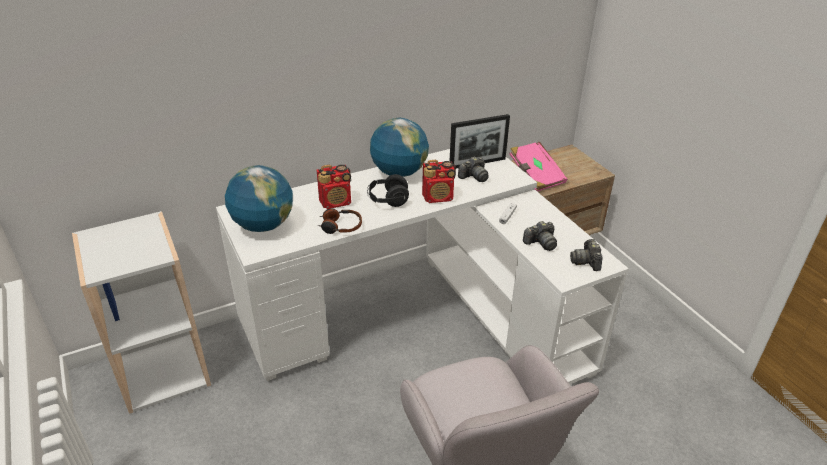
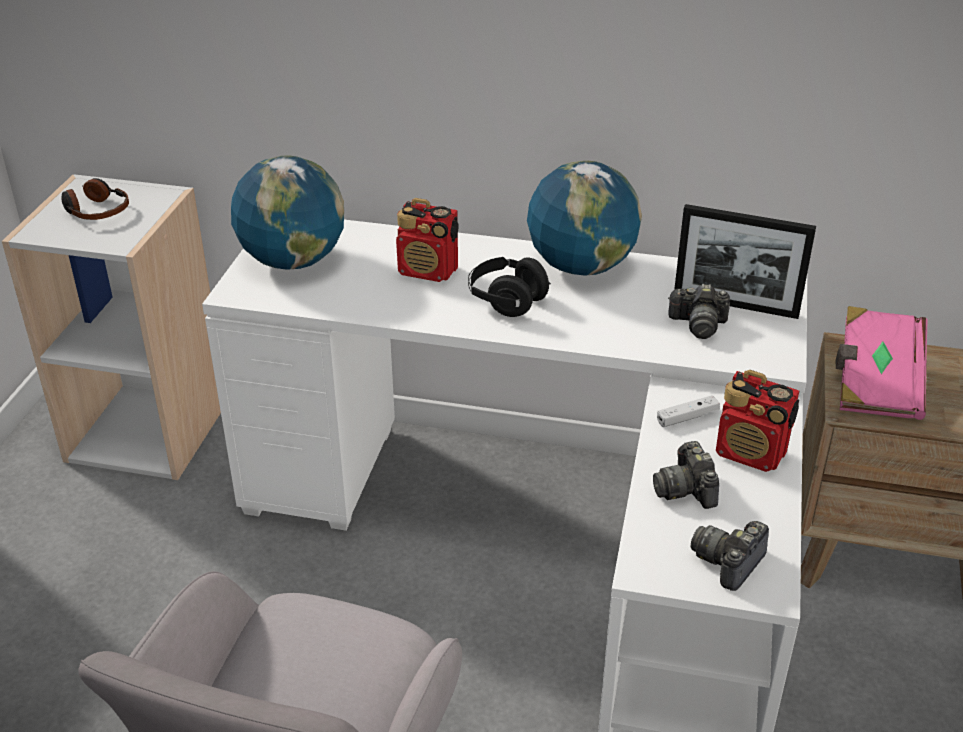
camera: 40 degrees right, 0 degrees up
headphones [318,208,362,234] -> headphones moved to [61,178,129,220]
radio [422,160,456,203] -> radio moved to [716,370,799,472]
camera [523,221,557,251] -> camera turned 60 degrees clockwise [653,441,719,509]

